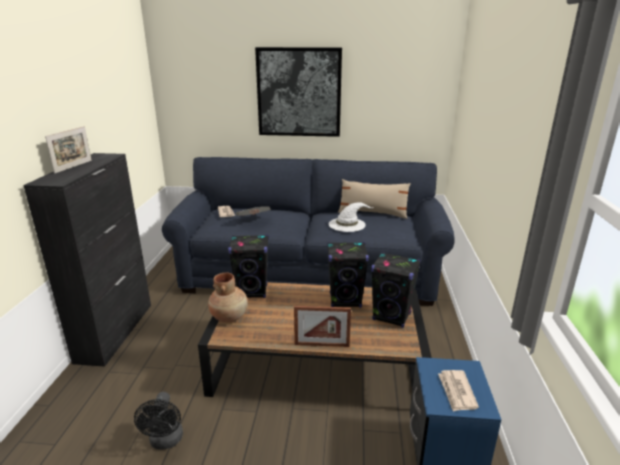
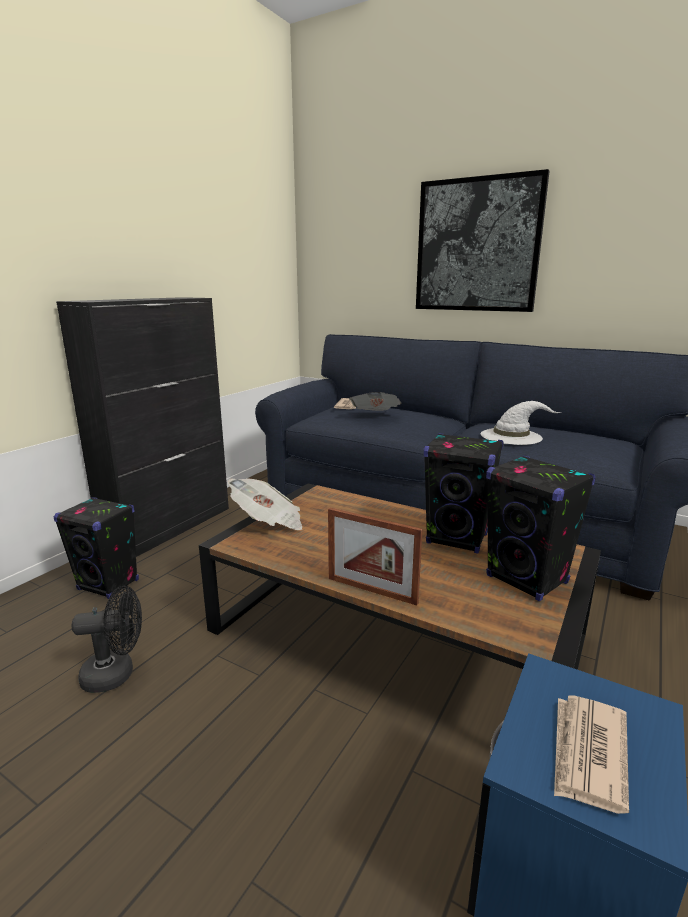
camera: 25 degrees right, 5 degrees down
picture frame [45,126,92,174] -> none
black fan [134,392,183,450] -> black fan turned 120 degrees counterclockwise [72,586,142,693]
brown vase [208,273,248,322] -> newspaper [228,479,302,530]
black speaker [228,235,269,298] -> black speaker moved to [54,497,139,599]
beige pillow [338,179,411,219] -> none

